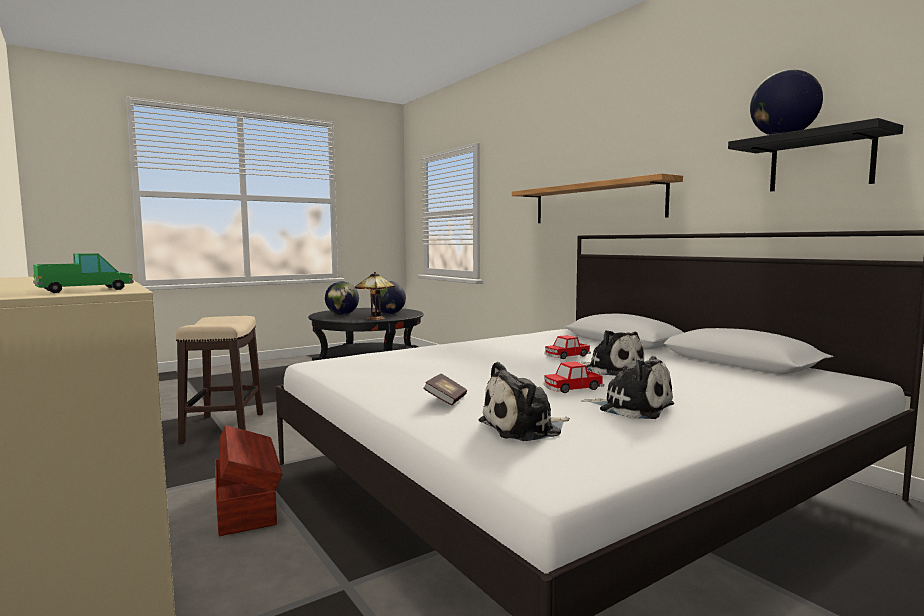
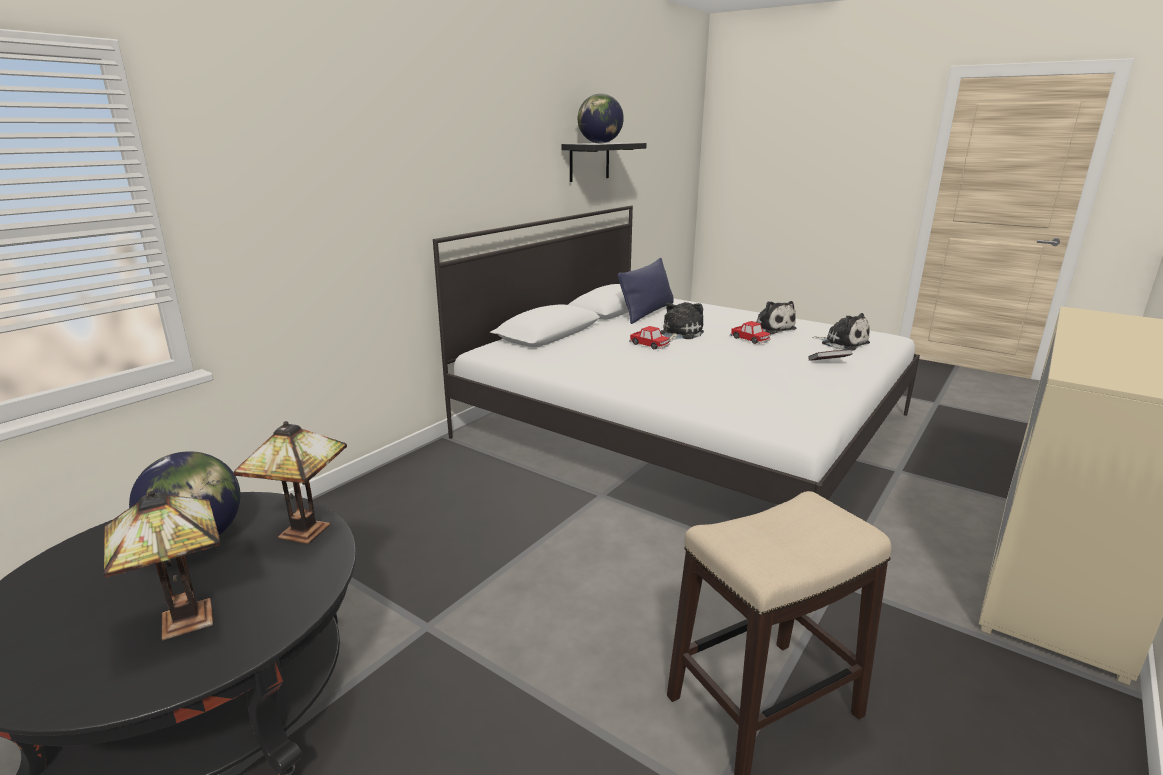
camera: 110 degrees left, 15 degrees up
toy truck [33,253,134,293] -> none
brown storage box [215,425,282,536] -> none
globe [325,281,359,315] -> table lamp [103,491,220,640]
shelf [512,173,683,223] -> none
plush toy [581,356,674,419] -> plush toy turned 135 degrees clockwise [753,301,796,334]
none -> blue pillow [617,258,674,324]

